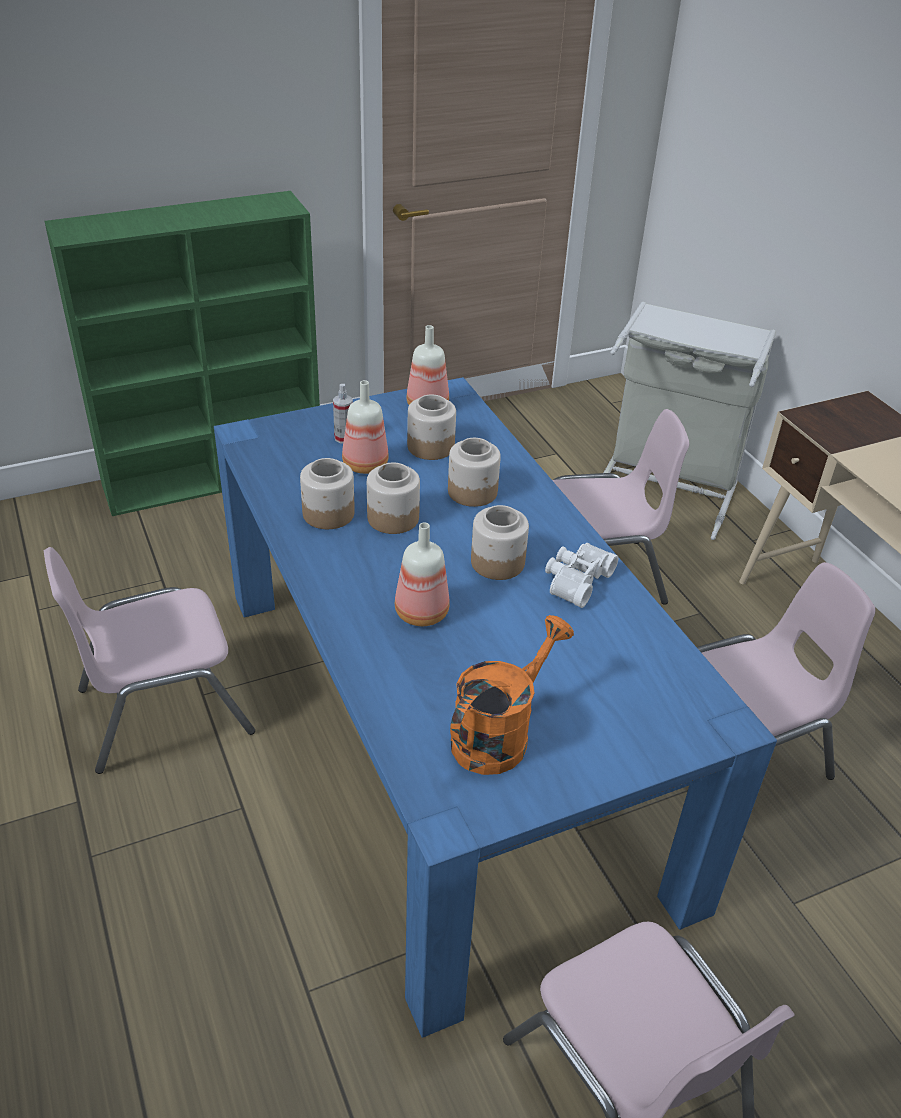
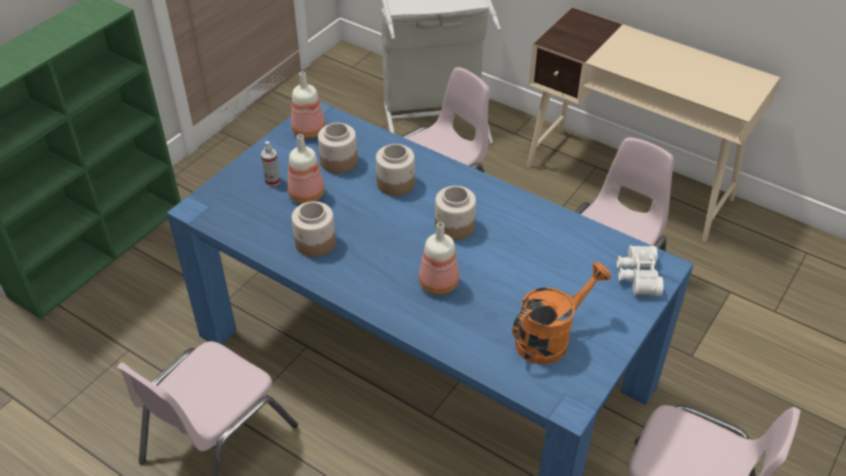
camera: 30 degrees left, 5 degrees up
jar [367,463,420,534] -> none
orange watering can [450,615,574,775] -> orange watering can turned 45 degrees clockwise [512,262,611,364]
white binoculars [545,543,618,608] -> white binoculars moved to [617,245,663,296]

